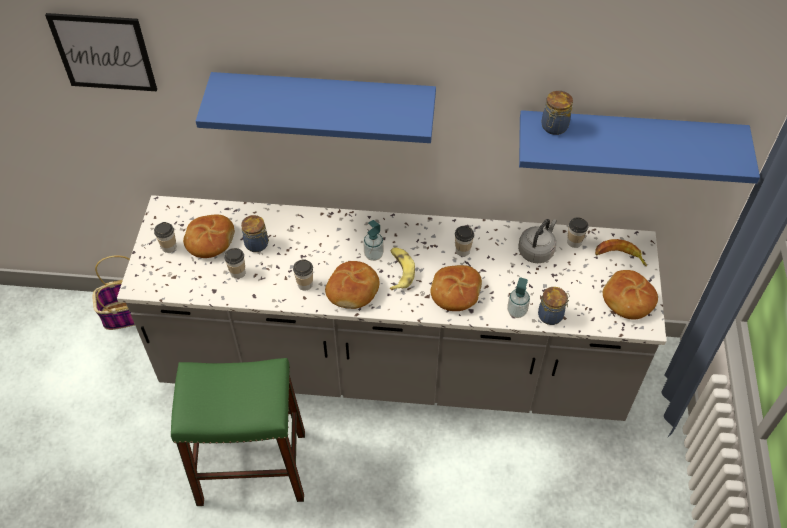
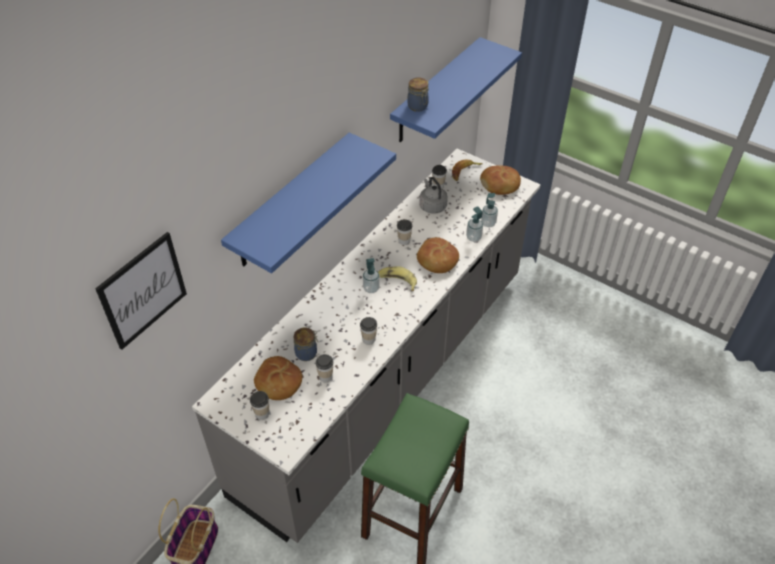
camera: 60 degrees left, 5 degrees down
bread [325,261,380,309] -> none
jar [538,287,570,325] -> soap dispenser [481,193,498,227]

